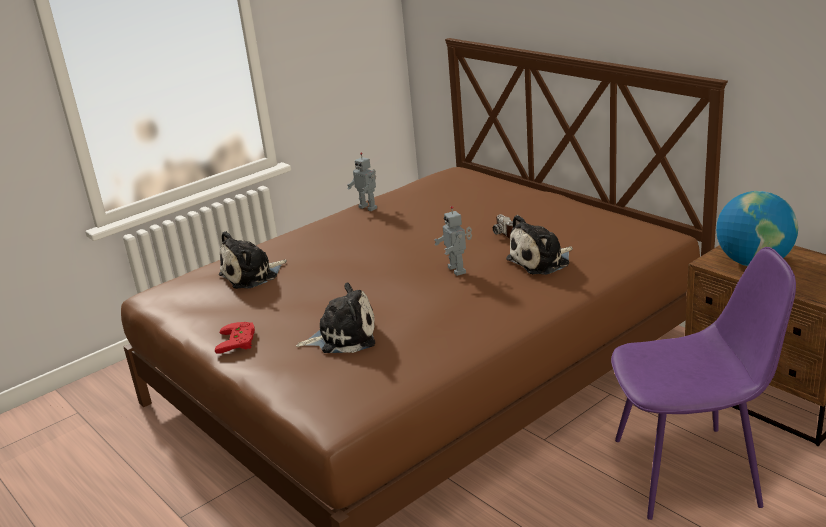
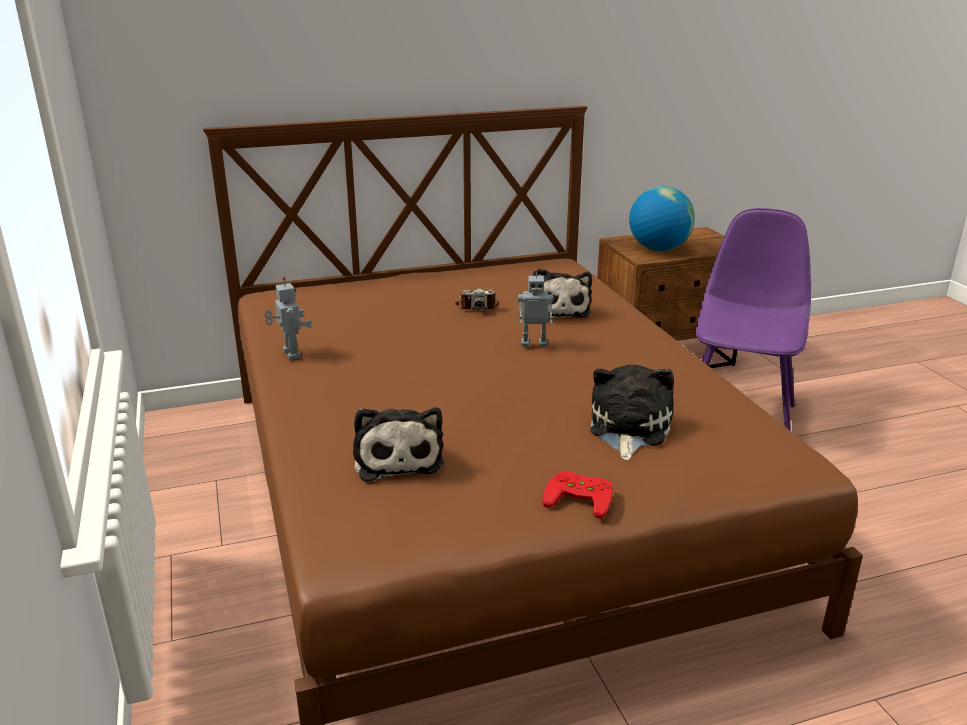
camera: 70 degrees left, 0 degrees up
toy robot [347,152,377,211] -> toy robot turned 90 degrees counterclockwise [265,277,312,360]

